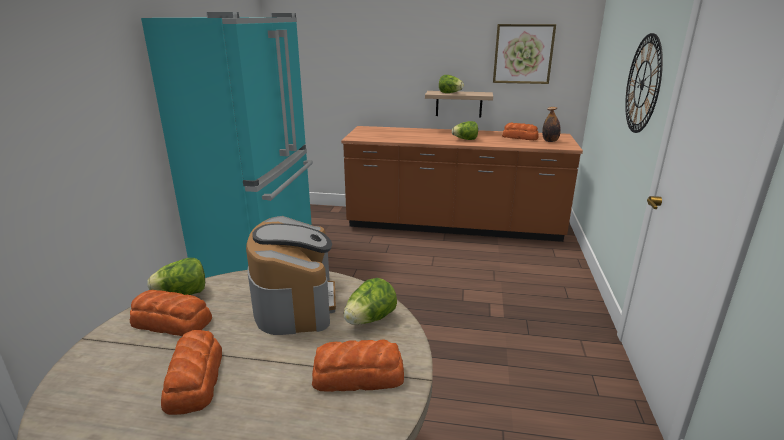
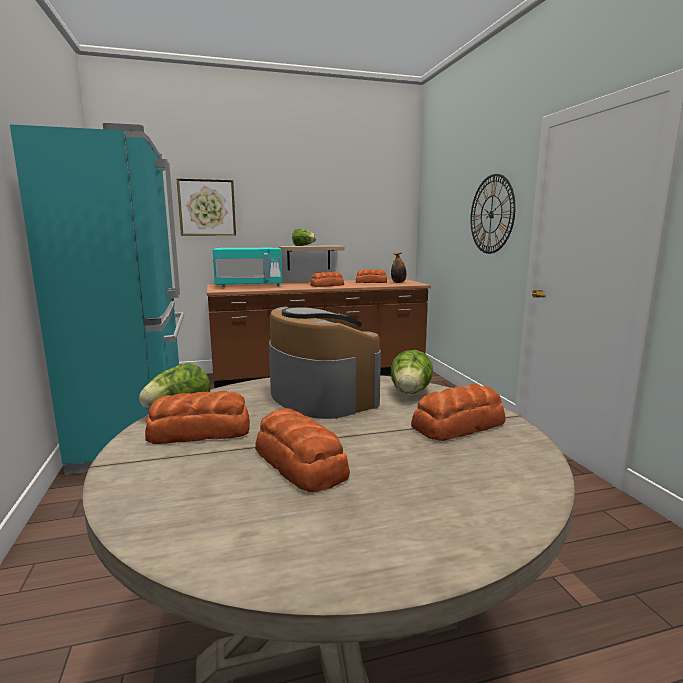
camera: 25 degrees left, 10 degrees down
lettuce [452,121,478,140] -> bread [310,272,344,287]
picture [493,24,556,84] -> picture moved to [177,179,236,236]
none -> turquoise microwave [213,248,282,287]

